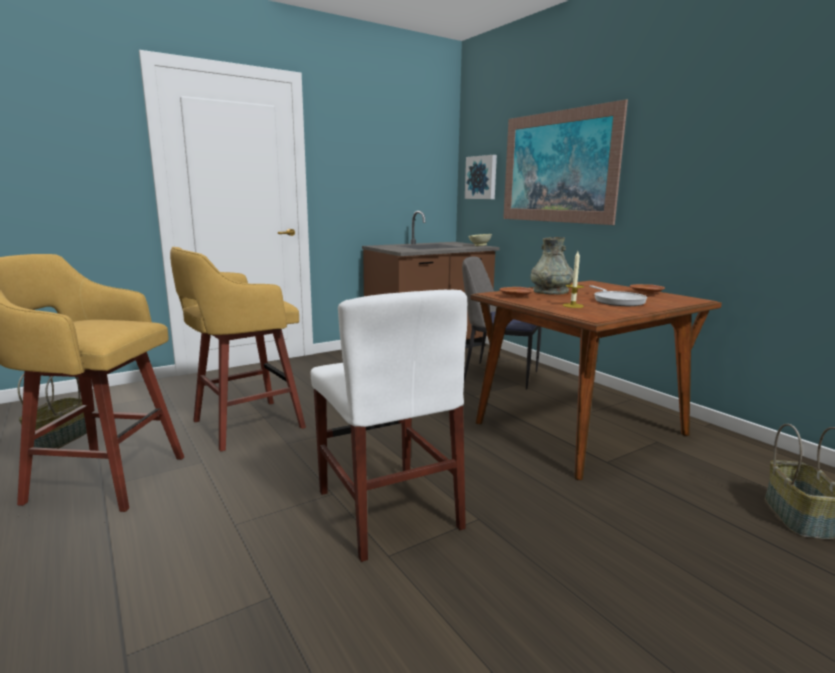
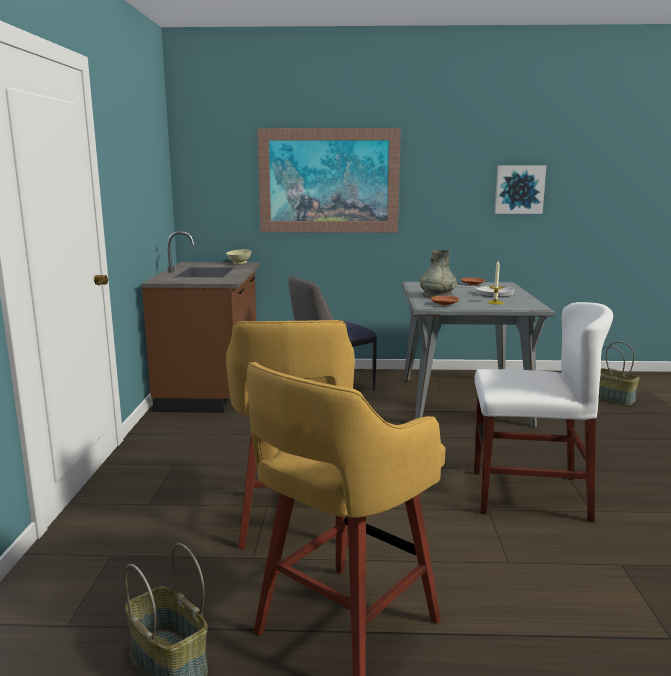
camera: 55 degrees left, 0 degrees up
picture [465,155,497,199] -> picture moved to [494,166,546,214]
brown dining table [470,280,722,480] -> grey dining table [402,282,555,428]

